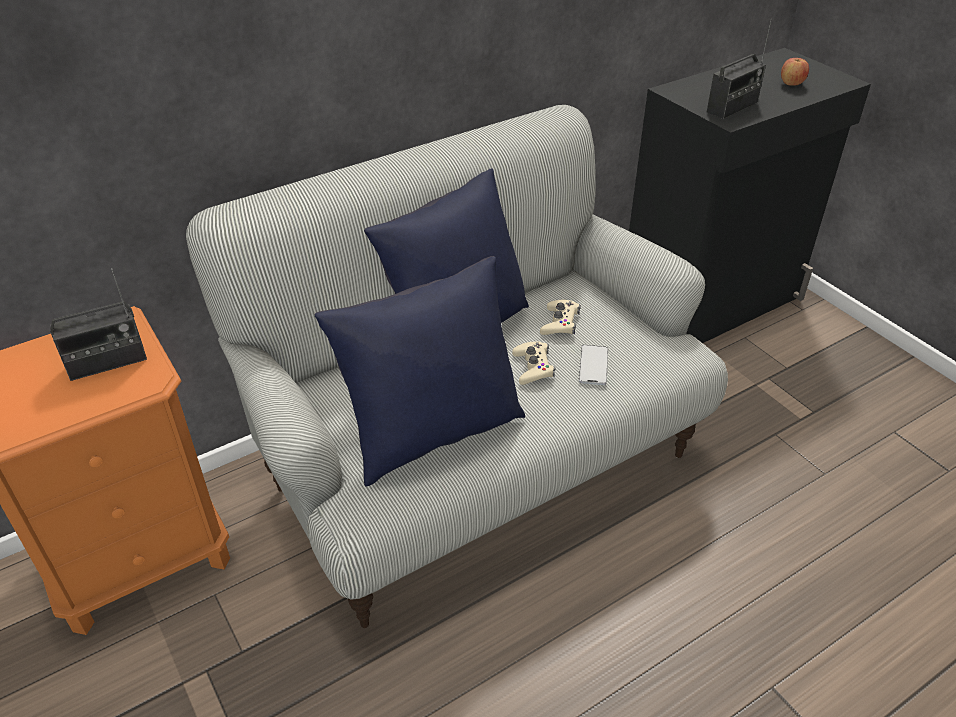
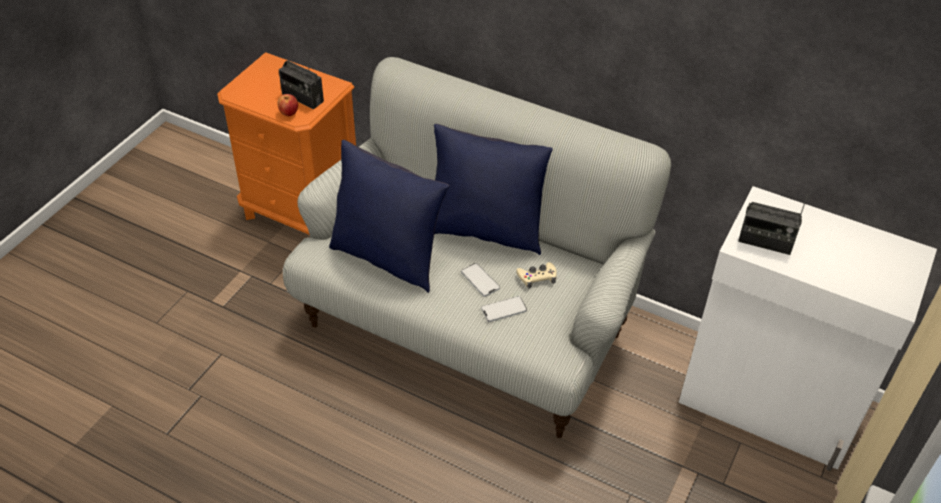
camera: 60 degrees right, 5 degrees up
beige game controller [512,341,555,385] -> phone [461,263,500,297]
black cabinet [629,48,871,343] -> white cabinet [679,186,937,471]
apple [781,58,809,86] -> apple moved to [277,94,298,116]

